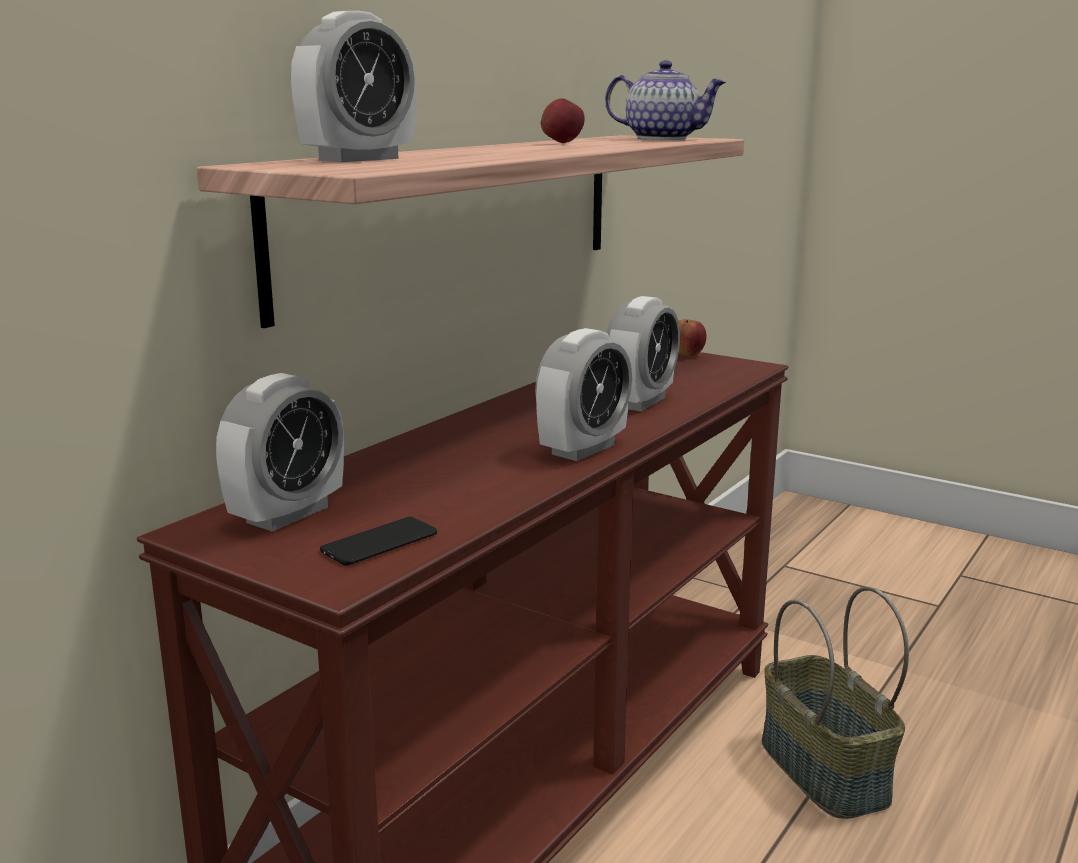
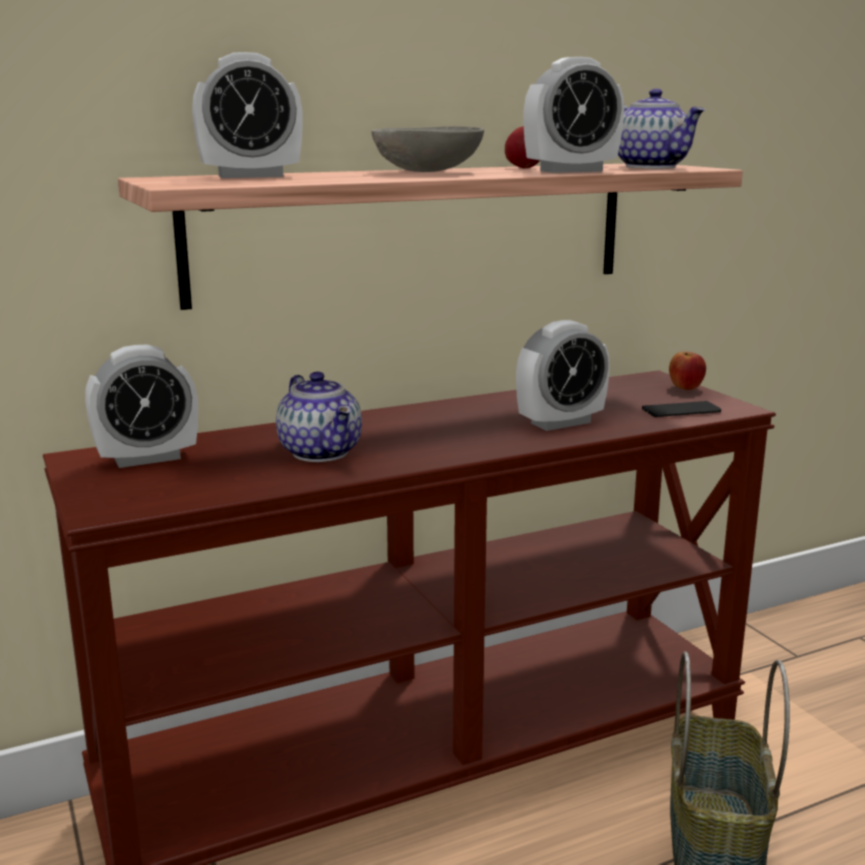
camera: 30 degrees right, 0 degrees up
phone [320,516,437,566] -> phone moved to [642,401,721,417]
alarm clock [535,328,632,461] -> alarm clock moved to [524,57,624,173]
none -> teapot [276,372,362,462]
none -> grey bowl [372,126,484,172]

